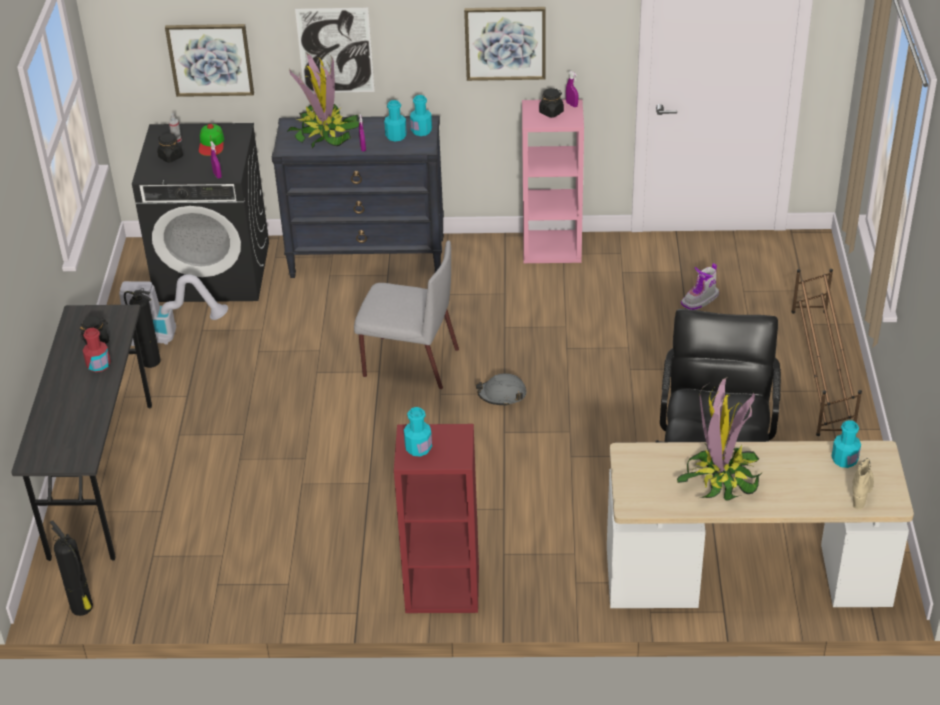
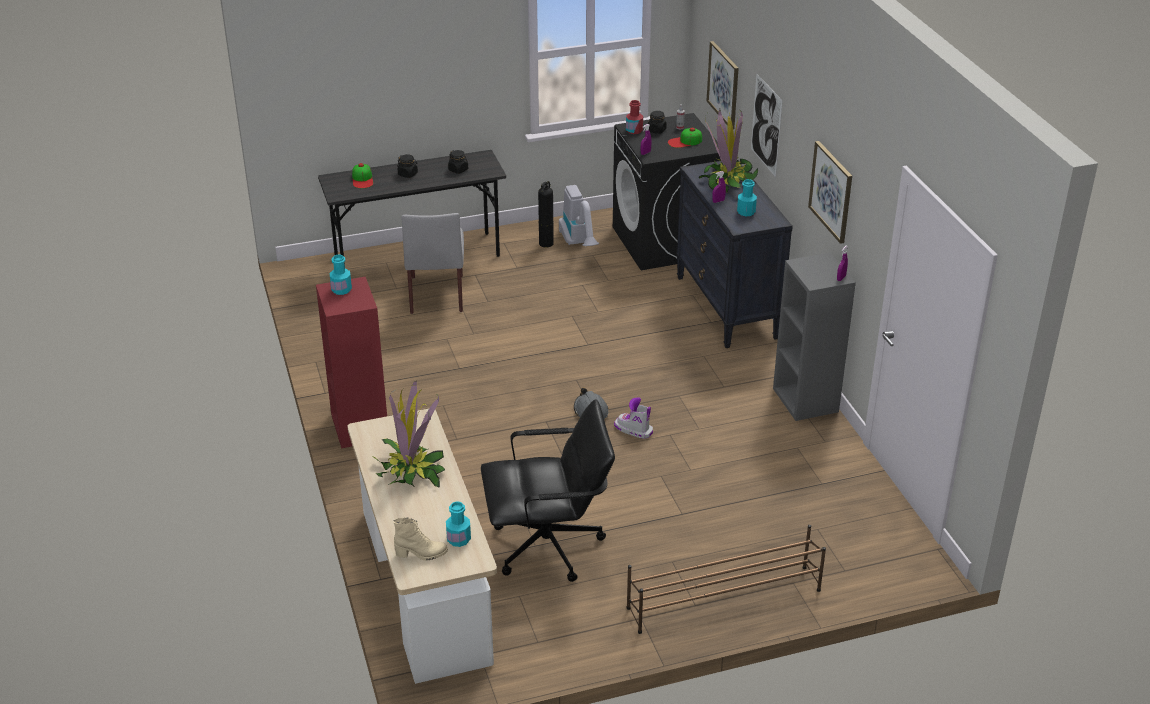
camera: 70 degrees right, 5 degrees down
fire extinguisher [50,520,93,616] -> none
red bottle [83,328,111,372] -> red bottle moved to [626,100,643,134]
grey chair [354,240,459,389] -> grey chair moved to [401,213,464,314]
turquoise bottle [410,95,432,136] -> none
pink bookcase [522,99,584,263] -> grey bookcase [773,253,856,421]
black jar [539,88,564,118] -> black jar moved to [397,154,418,178]
boot [681,263,719,310] -> boot moved to [614,398,653,439]
none -> cap [352,163,373,188]

